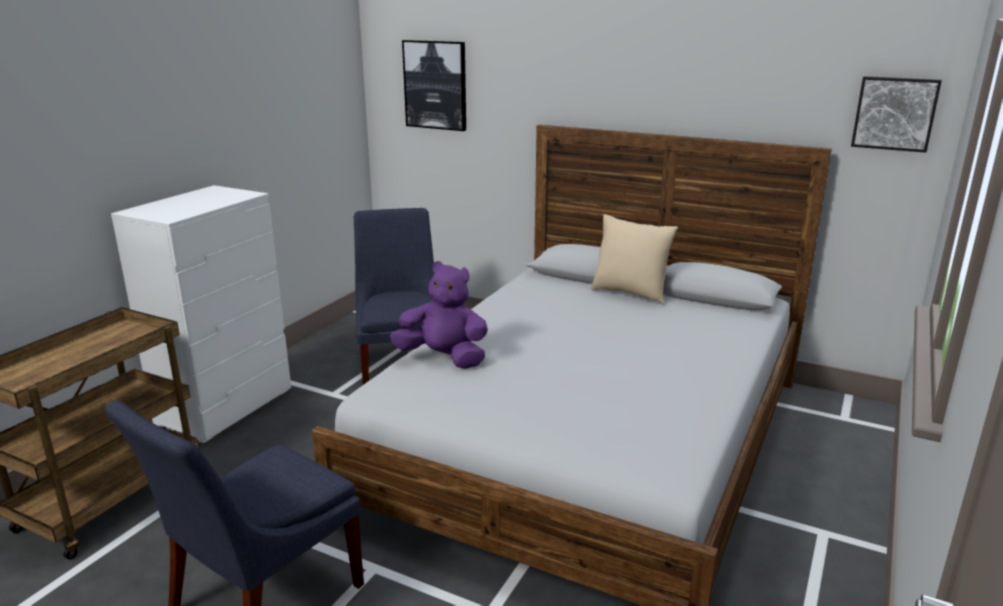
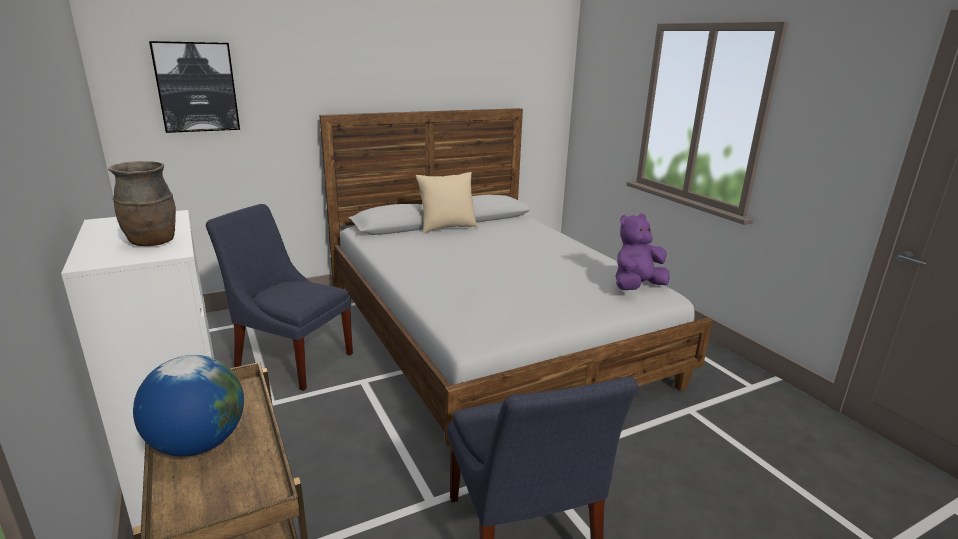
camera: 55 degrees left, 0 degrees up
purple plush toy [390,261,488,369] -> purple plush toy moved to [615,213,670,290]
picture [851,76,942,153] -> none
none -> brown vase [108,161,176,246]
none -> globe [133,355,244,457]

